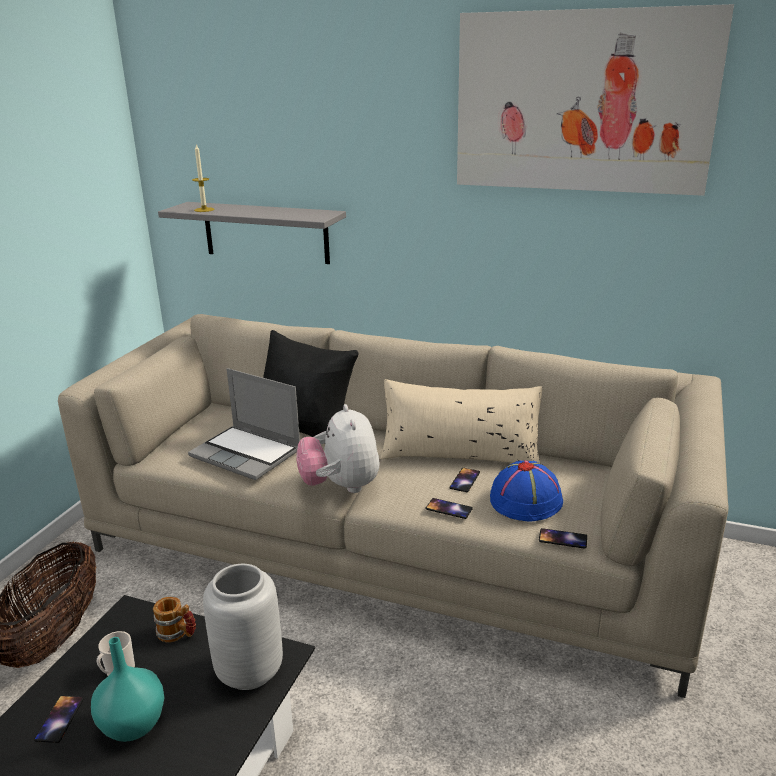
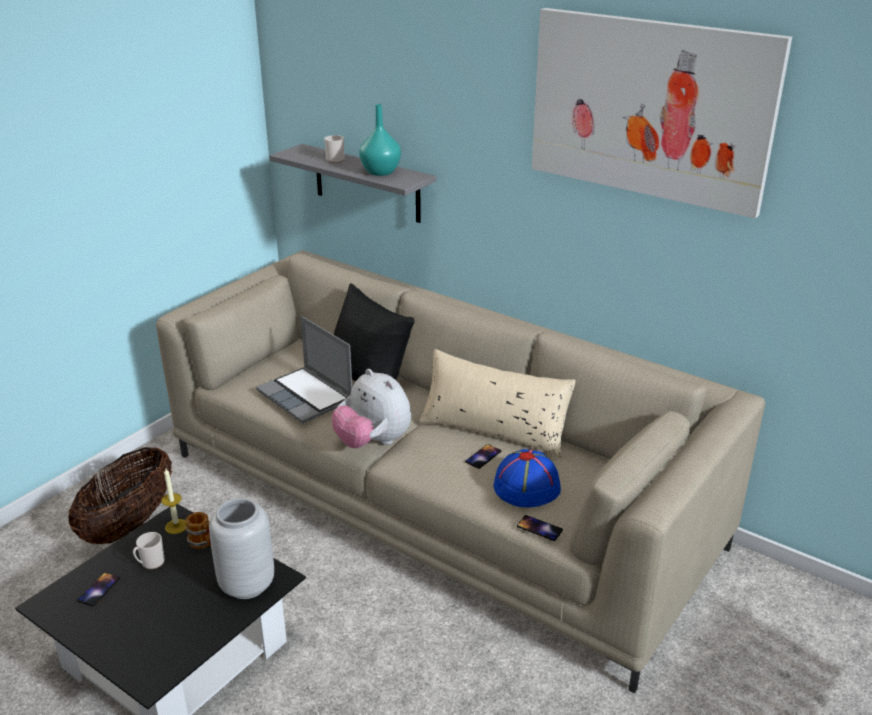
camera: 15 degrees right, 5 degrees up
turquoise vase [91,637,164,742] -> turquoise vase moved to [359,104,401,176]
candle [192,144,214,212] -> candle moved to [161,469,186,534]
plush toy [296,404,380,493] -> plush toy turned 45 degrees counterclockwise [331,369,411,448]
phone [426,498,473,519] -> none
none -> mug [324,135,344,163]

